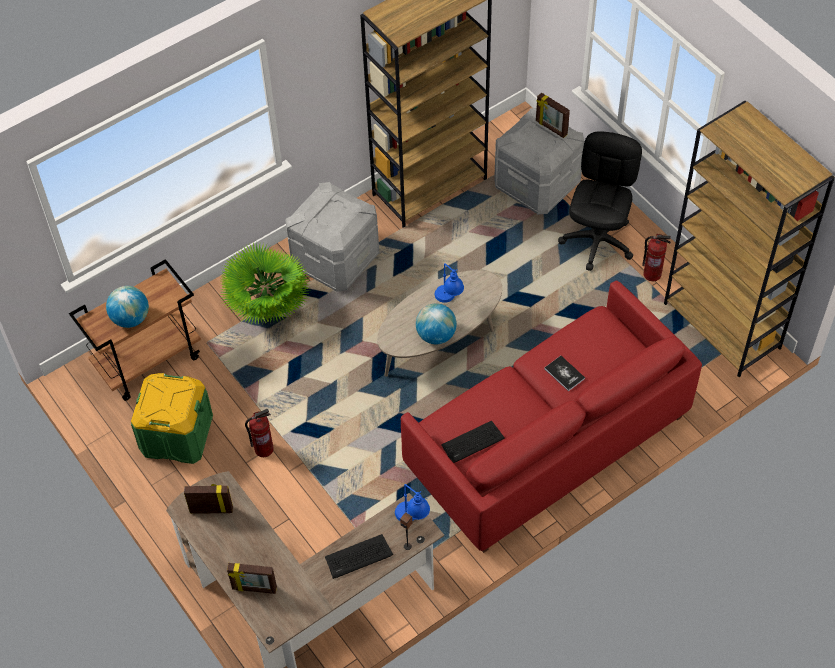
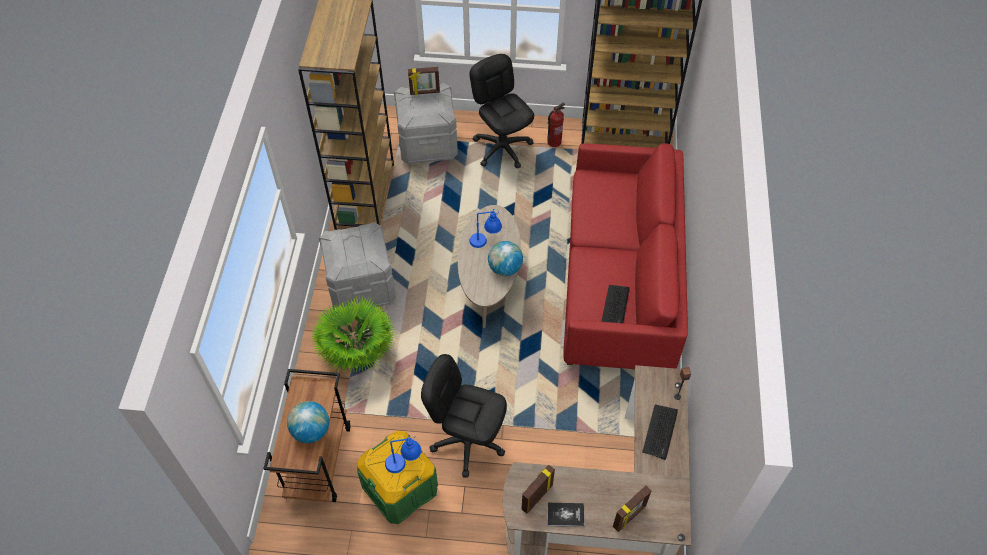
camera: 50 degrees left, 0 degrees up
fire extinguisher [245,409,274,457] -> black office chair [421,354,507,478]
blue table lamp [395,484,430,521] -> blue table lamp moved to [385,435,422,473]
book [544,356,585,391] -> book moved to [548,503,585,527]

